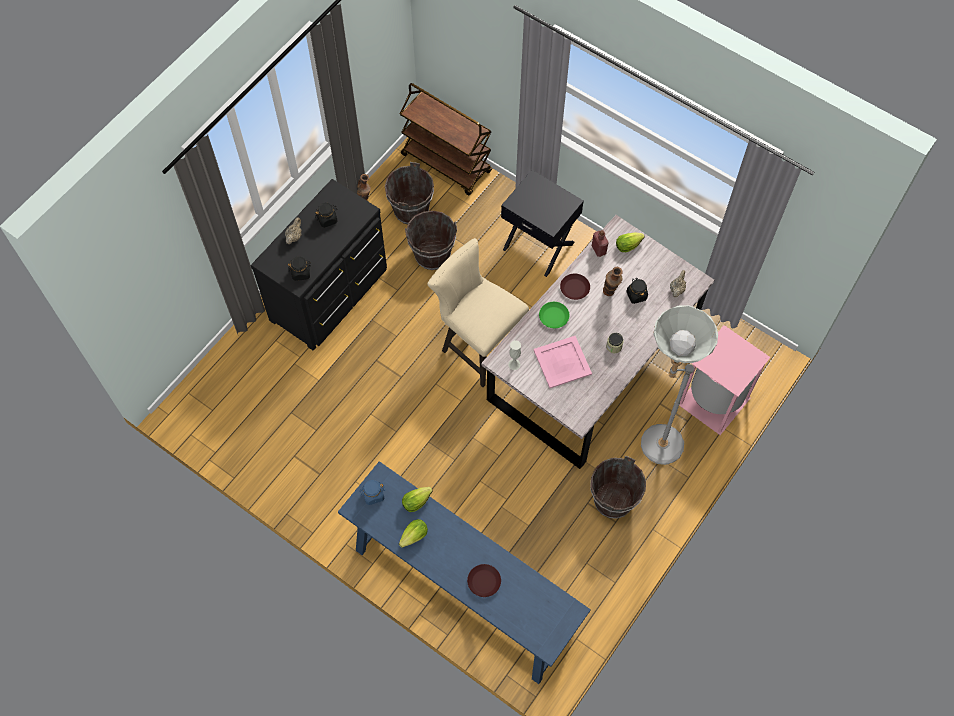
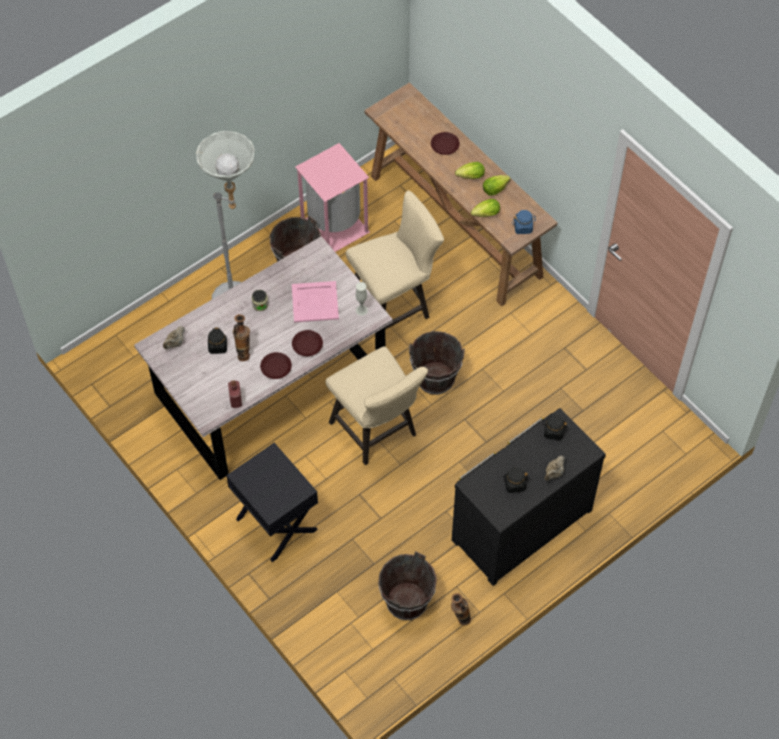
camera: 165 degrees left, 5 degrees down
blue console table [338,461,591,684] -> brown console table [364,82,558,306]
brown cart [400,83,492,195] -> none
brown bucket [405,211,457,270] -> brown bucket moved to [409,331,465,395]
green plate [539,302,569,328] -> brown plate [292,330,323,356]
lettuce [616,233,645,252] -> lettuce moved to [455,162,485,179]
pink trash can [679,325,770,435] -> pink trash can moved to [295,143,370,252]
none -> beige stool [346,190,444,329]

